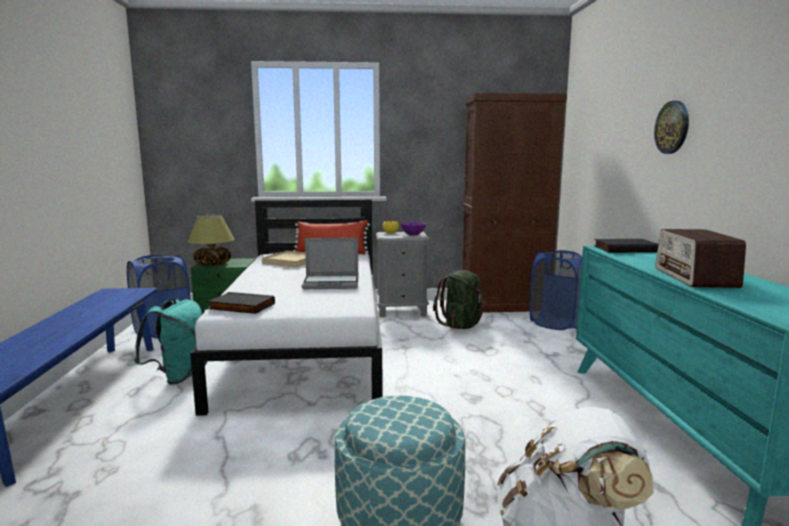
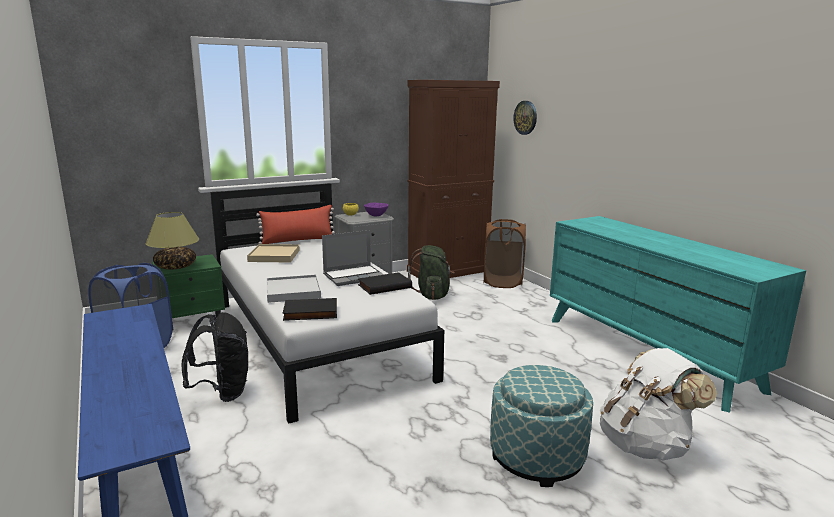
camera: 25 degrees left, 5 degrees up
turquoise backpack [134,299,207,385] -> black backpack [182,312,248,402]
blue laundry basket [529,250,582,330] -> brown laundry basket [484,219,526,288]
black book [594,239,658,253] -> black book moved to [358,272,412,295]
wall clock [654,101,689,154] -> wall clock moved to [513,101,537,135]
radio [655,229,746,288] -> none
none -> white tray [267,275,321,303]

